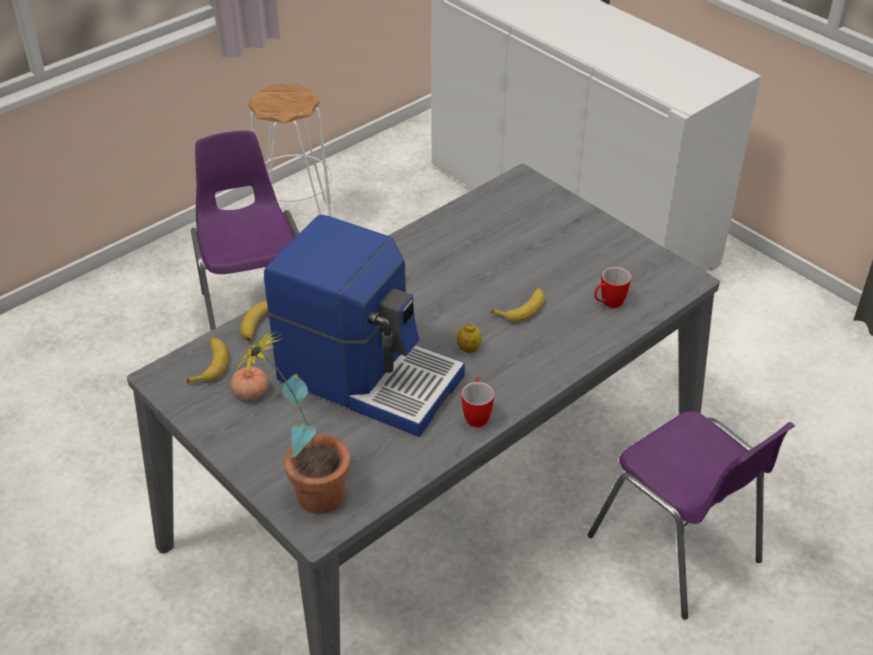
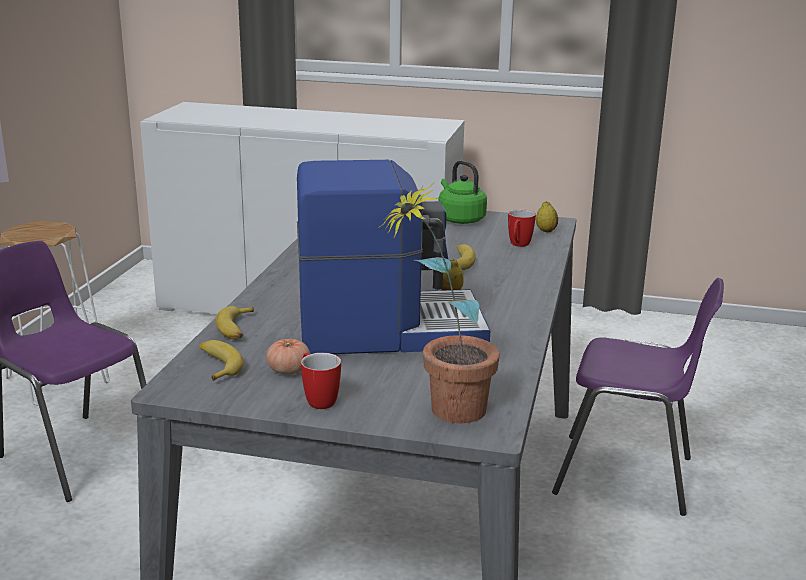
camera: 35 degrees left, 20 degrees down
mug [461,377,494,427] -> mug moved to [301,353,341,409]
none -> green kettle [438,160,487,224]
none -> lemon [536,201,558,232]

